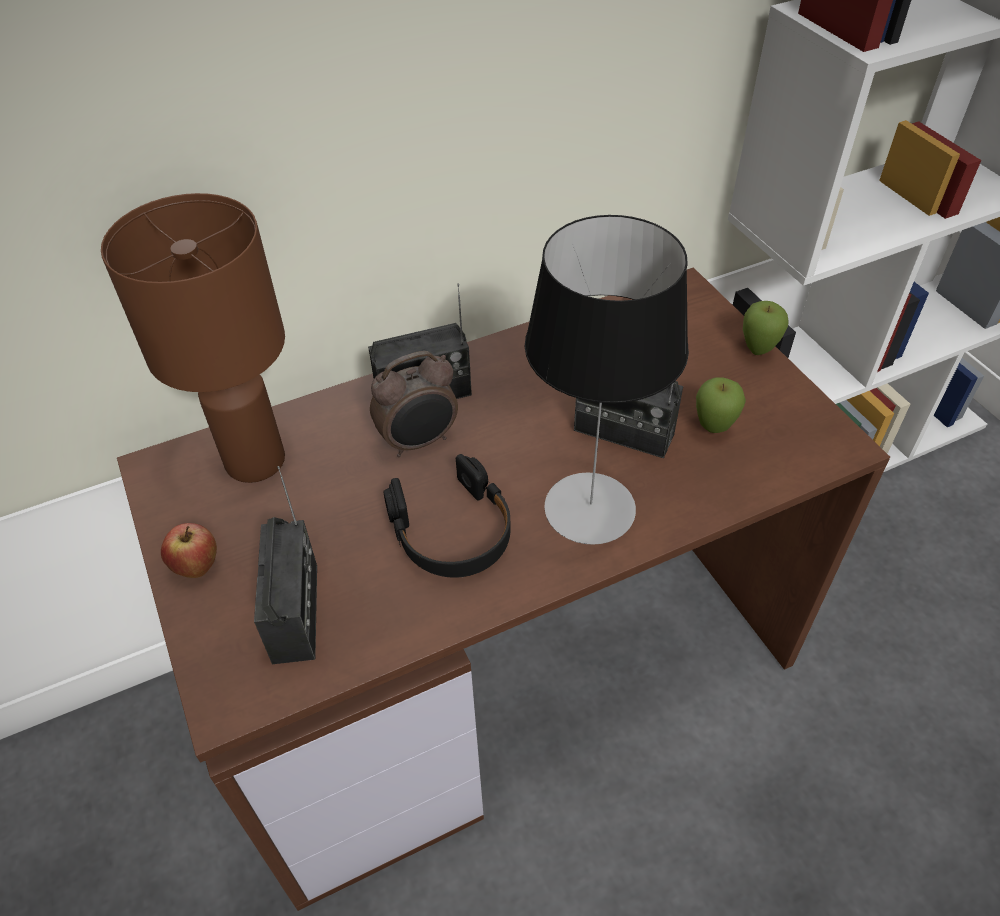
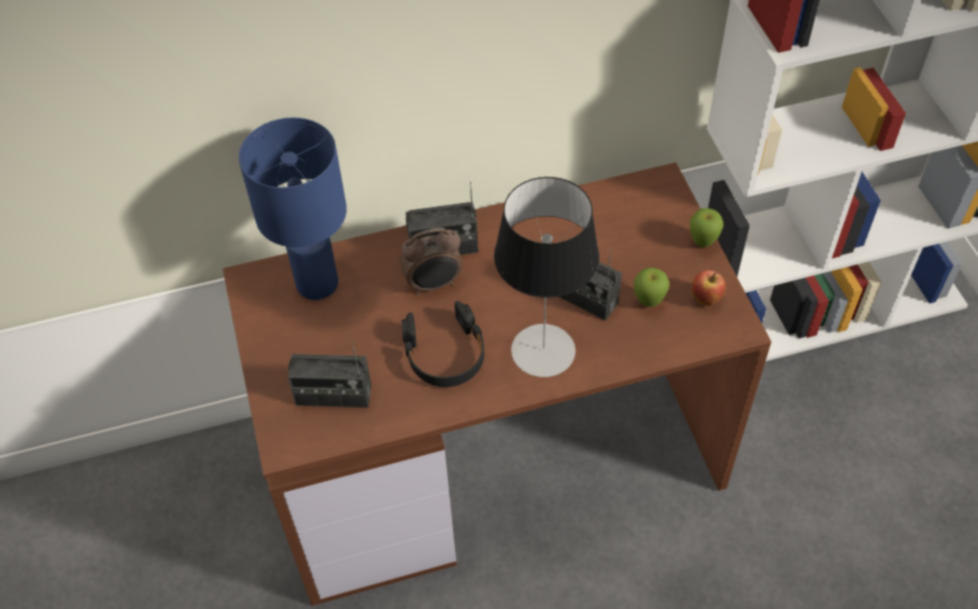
camera: 10 degrees right, 5 degrees up
brown table lamp [101,193,285,483] -> blue table lamp [239,117,347,300]
apple [161,523,217,578] -> apple moved to [691,270,726,306]
radio [254,466,317,664] -> radio turned 90 degrees clockwise [288,341,371,408]

